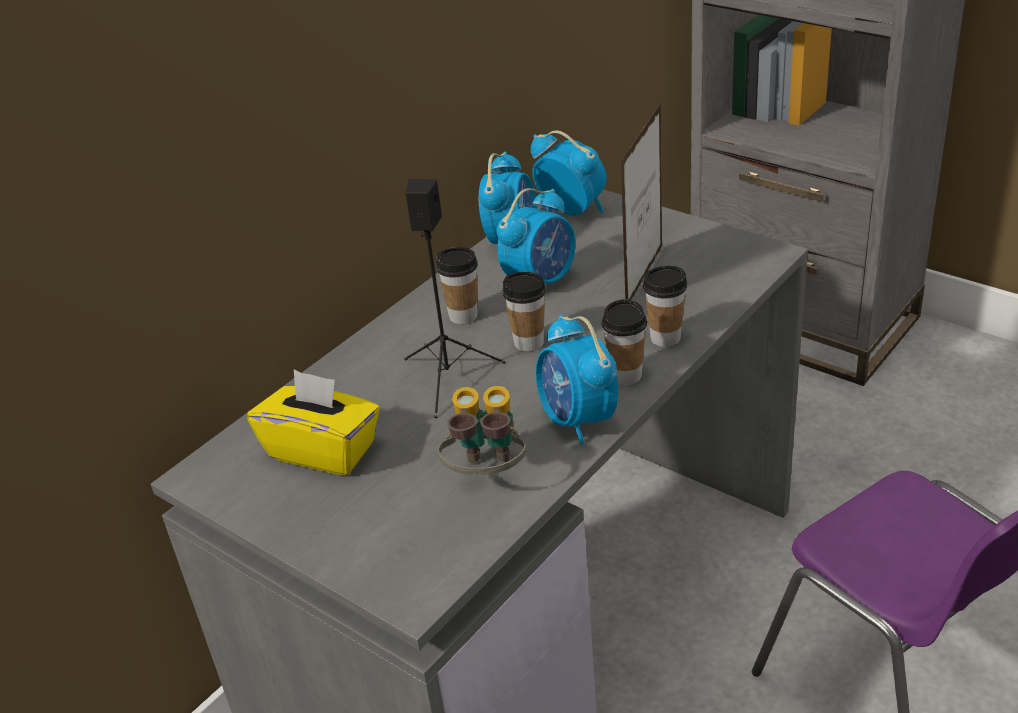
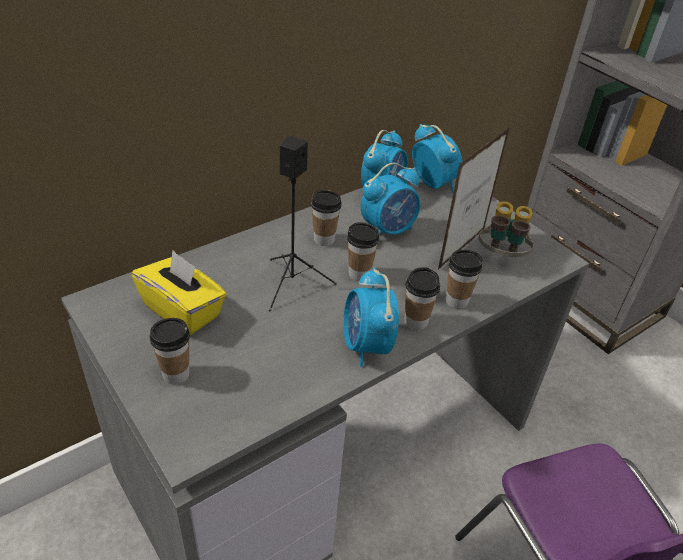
camera: 10 degrees right, 5 degrees up
binoculars [438,386,526,475] -> binoculars moved to [478,201,534,257]
none -> cup [150,318,190,385]

